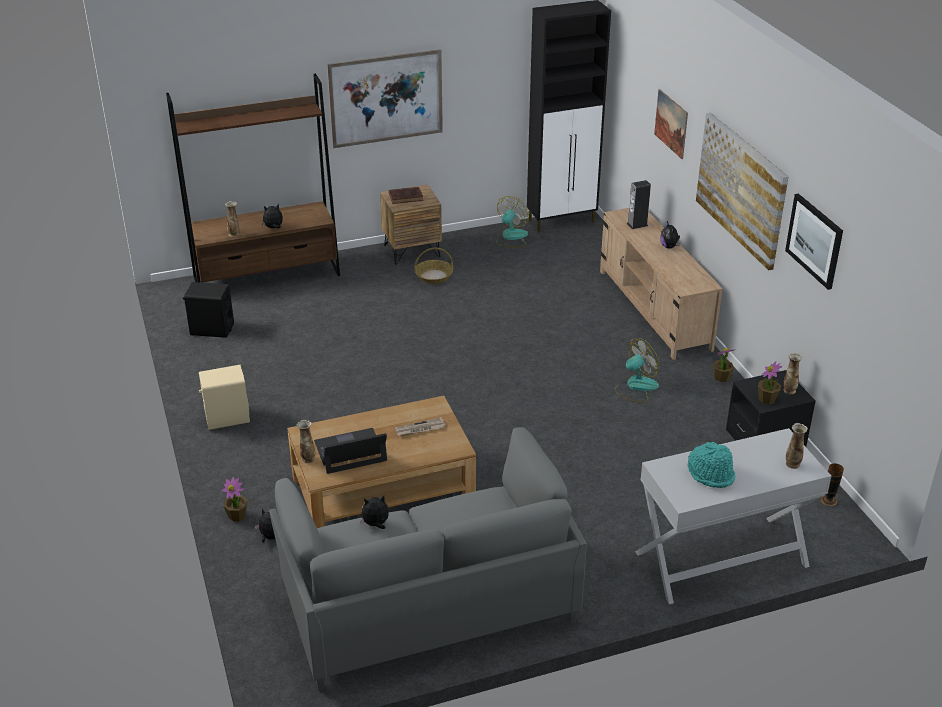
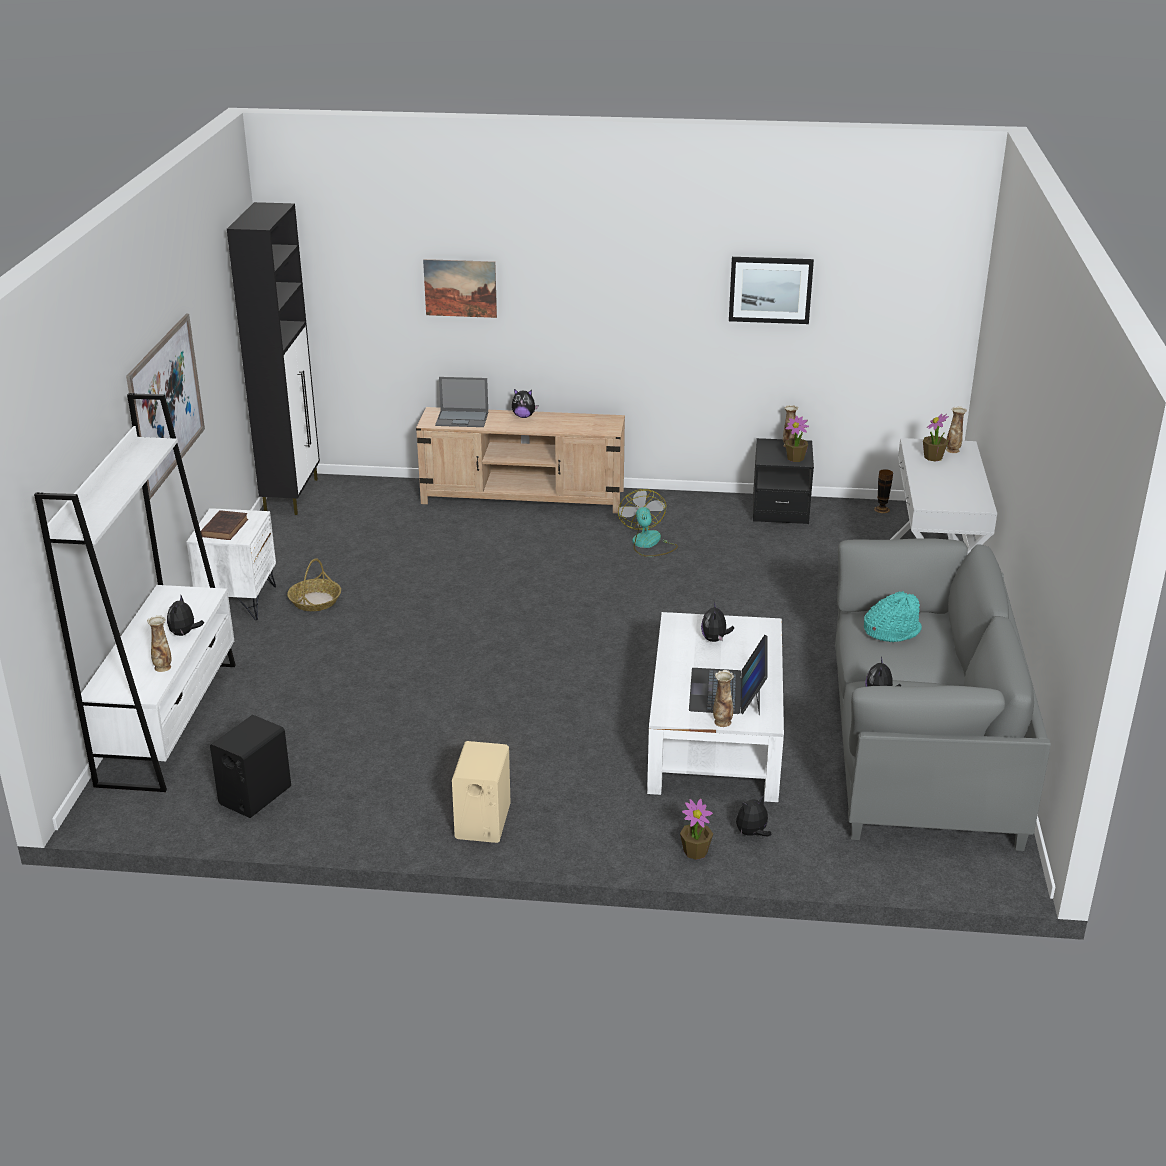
camera: 65 degrees left, 5 degrees down
brown bookcase [166,74,340,283] -> white bookcase [34,393,236,792]
brown coffee table [287,396,476,528] -> white coffee table [647,612,784,802]
brown nightstand [380,184,442,265] -> white nightstand [186,508,276,620]
newspaper [395,417,446,436] -> plush toy [701,602,734,642]
fan [496,196,529,248] -> none
speaker [627,180,651,229] -> laptop [435,377,488,427]
turquoise hat [688,442,735,488] -> turquoise hat moved to [864,591,922,642]
picture [696,113,788,271] -> none
potted plant [713,348,736,382] -> potted plant moved to [923,414,949,462]

